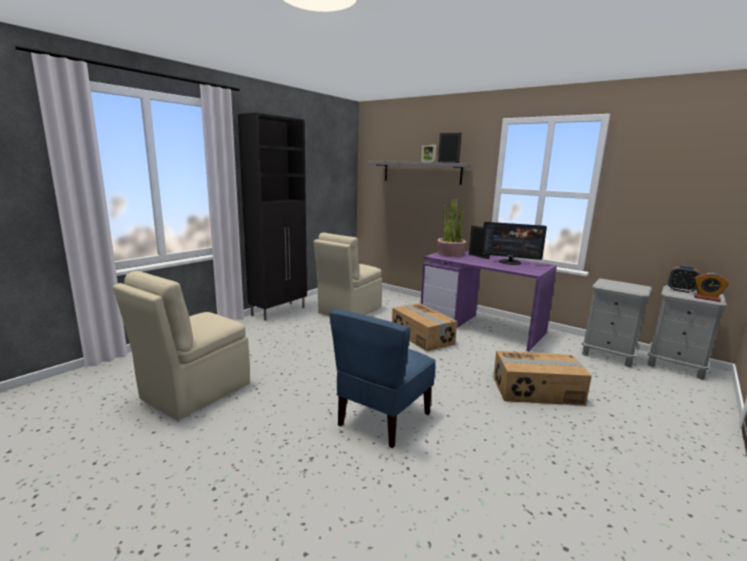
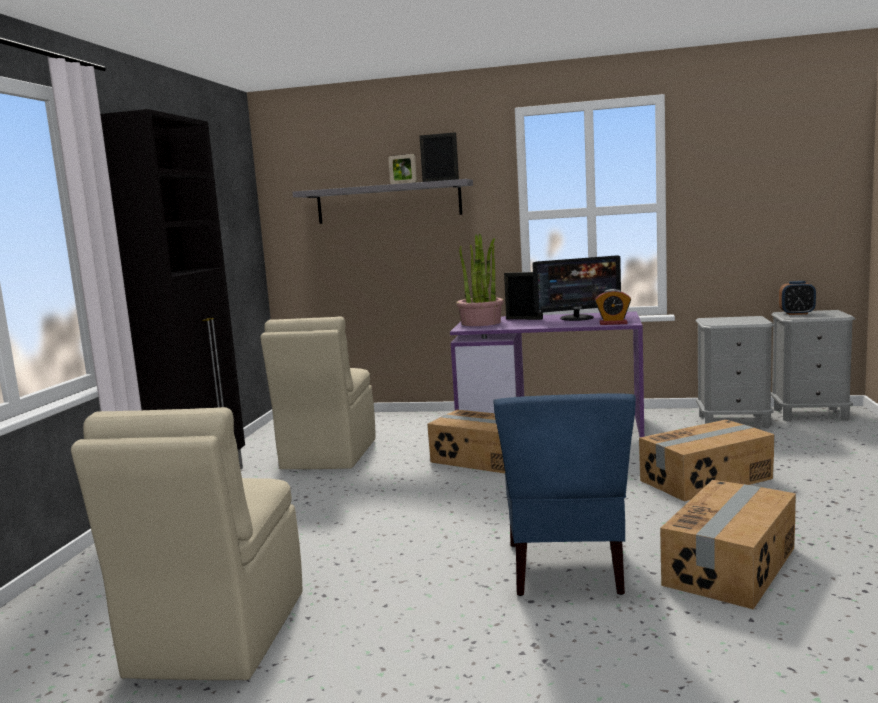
camera: 25 degrees left, 5 degrees down
alarm clock [694,273,729,302] -> alarm clock moved to [595,289,631,325]
none -> cardboard box [660,480,796,609]

